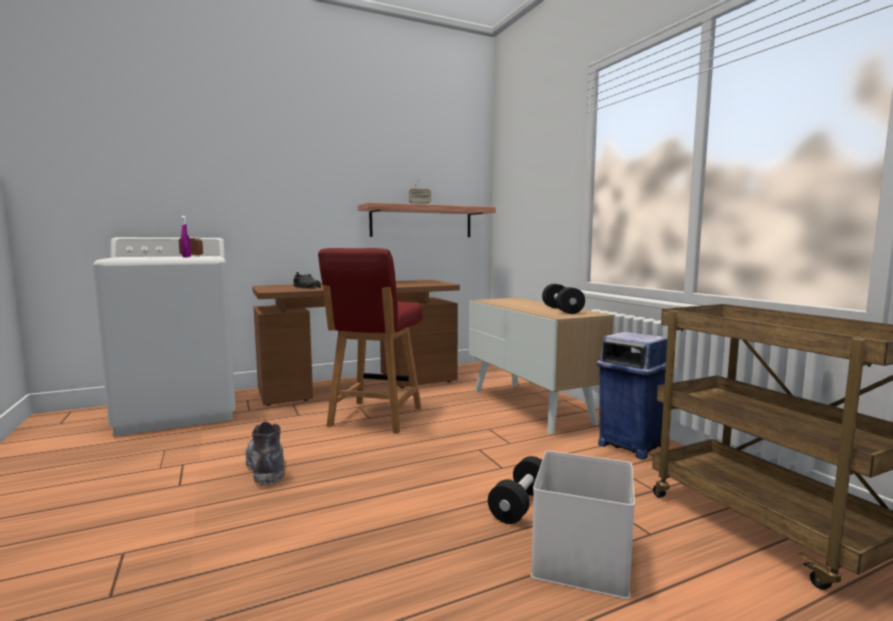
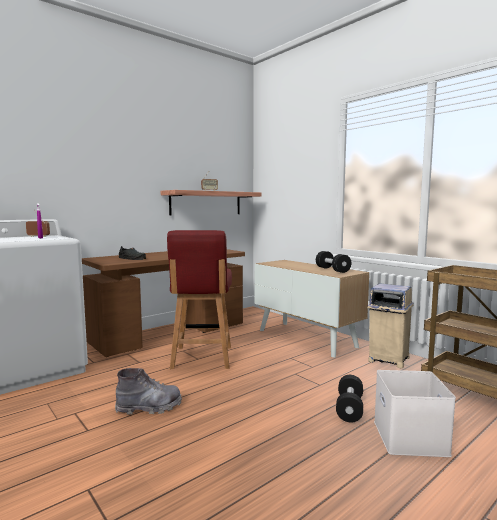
camera: 15 degrees left, 0 degrees up
grey boot [245,421,285,486] -> grey boot turned 120 degrees clockwise [115,368,182,415]
blue trash can [596,332,668,460] -> beige trash can [367,283,414,368]

